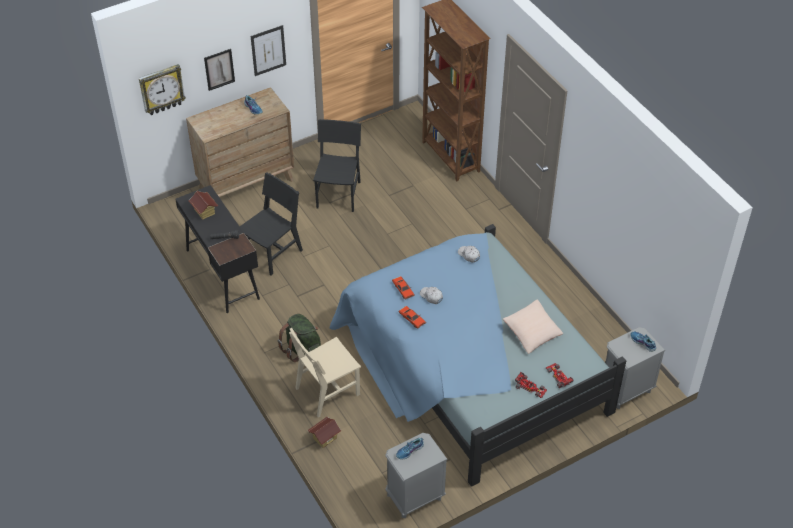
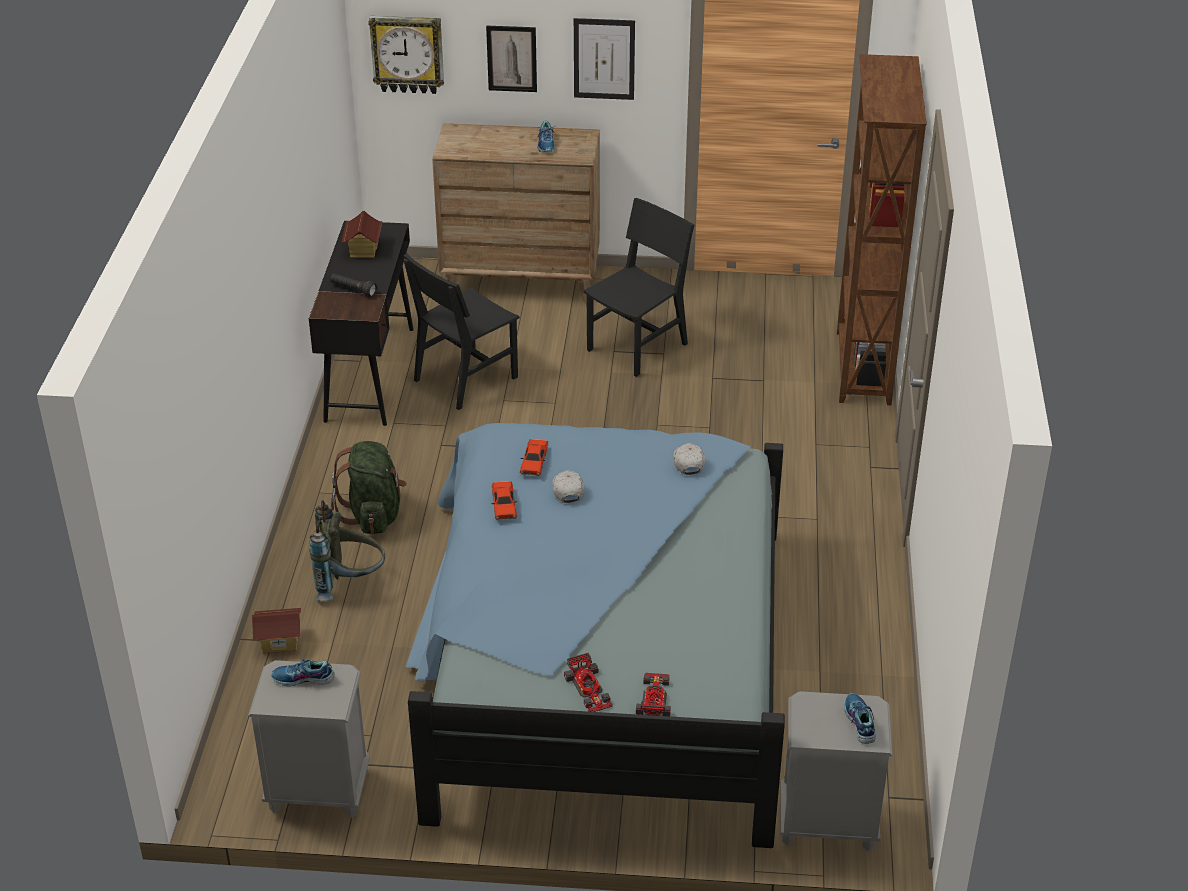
camera: 35 degrees right, 10 degrees down
black chair [240,172,303,275] -> black chair turned 150 degrees clockwise [404,253,520,410]
beige chair [289,328,361,418] -> grey backpack [309,500,385,601]
beige pillow [503,299,563,354] -> none

